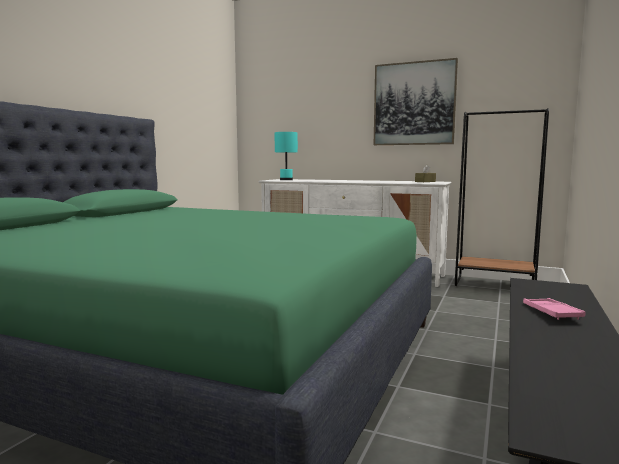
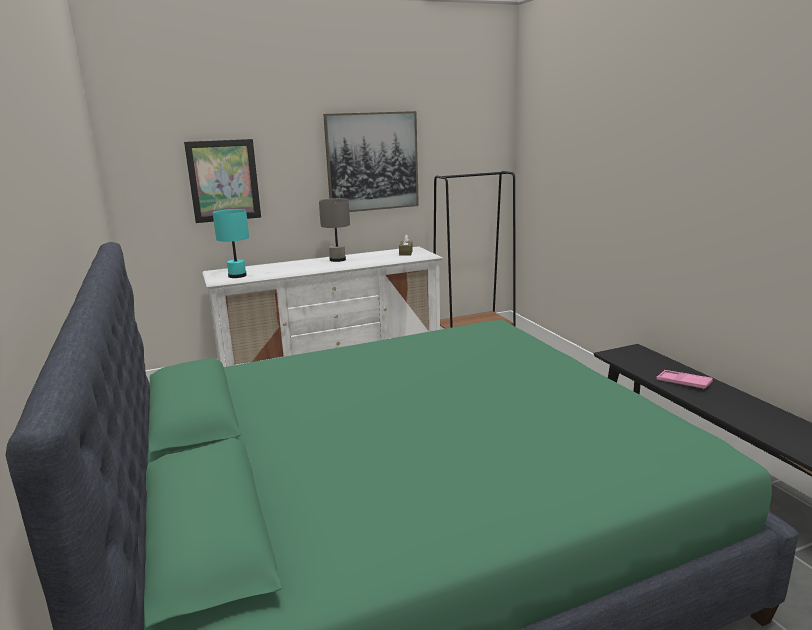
camera: 45 degrees left, 10 degrees up
none -> picture [184,139,261,223]
none -> grey table lamp [319,198,350,262]

